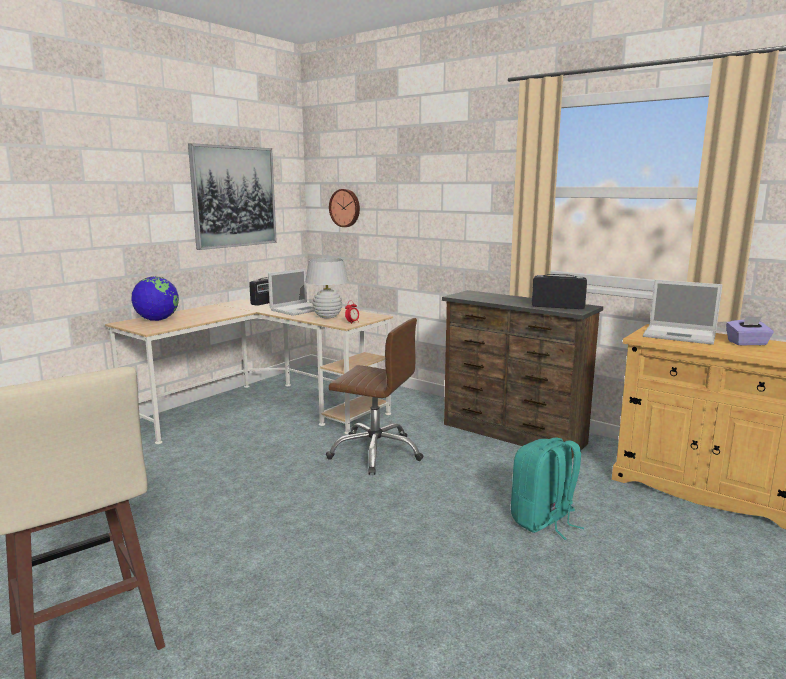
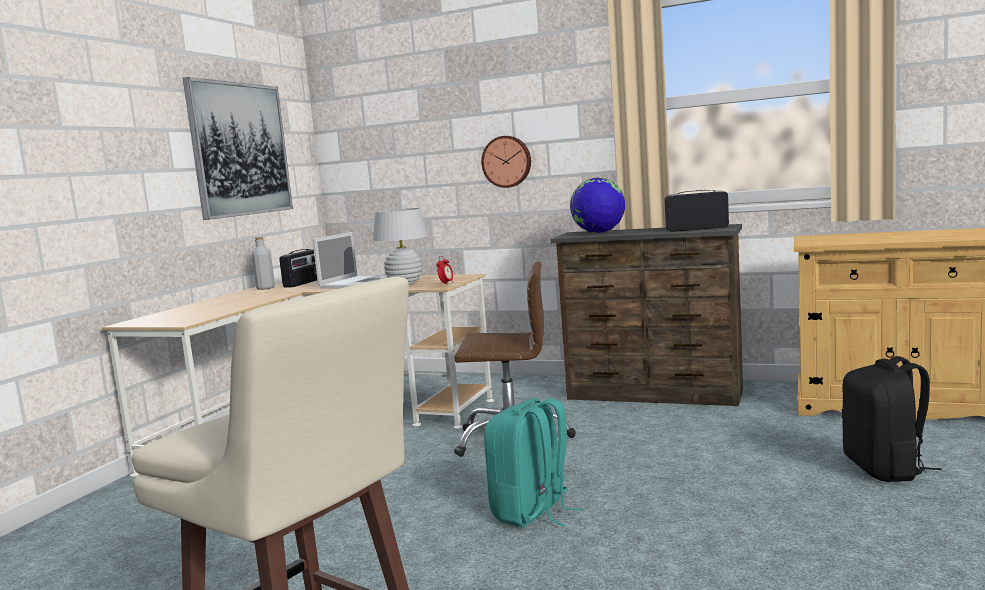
camera: 15 degrees left, 5 degrees down
globe [131,276,179,321] -> globe moved to [570,177,625,233]
wall clock [329,189,360,227] -> wall clock moved to [481,136,531,188]
turquoise backpack [511,437,584,540] -> turquoise backpack moved to [484,398,584,528]
laptop [643,280,722,345] -> none
purple tissue box [726,316,774,346] -> none
none -> grey bottle [252,237,275,290]
none -> black backpack [842,356,942,482]

